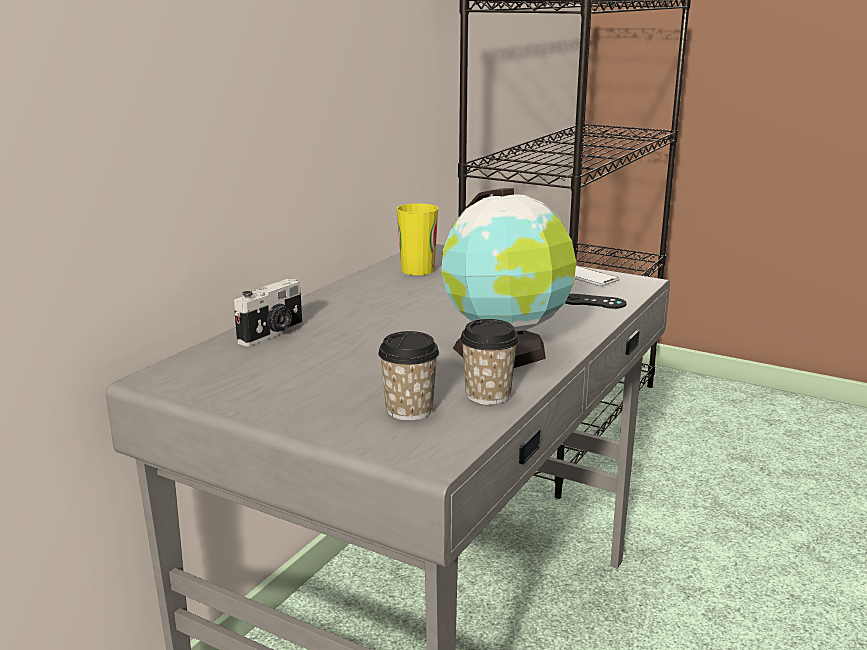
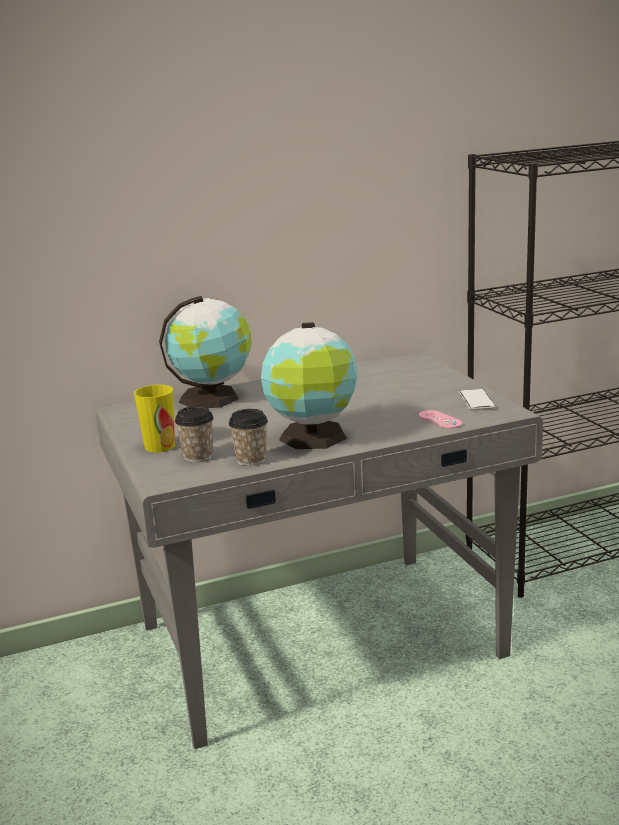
camera: 40 degrees right, 0 degrees up
camera [234,279,302,346] -> globe [159,296,251,408]
cup [396,203,439,275] -> cup moved to [134,385,175,452]
black game controller [565,294,627,309] -> pink game controller [419,410,462,429]

